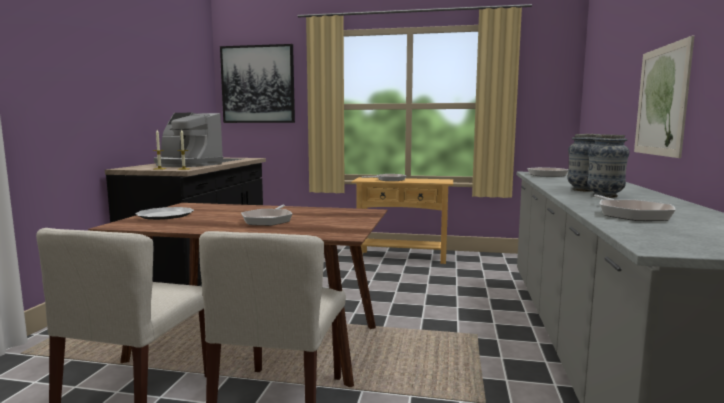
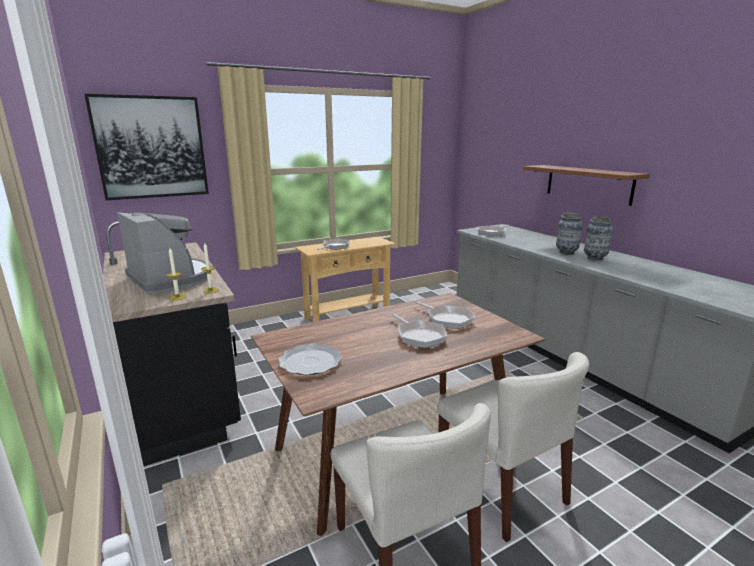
camera: 40 degrees left, 10 degrees up
coffee machine [154,113,223,167] -> coffee machine turned 120 degrees counterclockwise [117,212,211,295]
frying pan [594,194,676,221] -> frying pan moved to [414,301,475,329]
picture [634,36,694,158] -> brown shelf [523,165,650,206]

